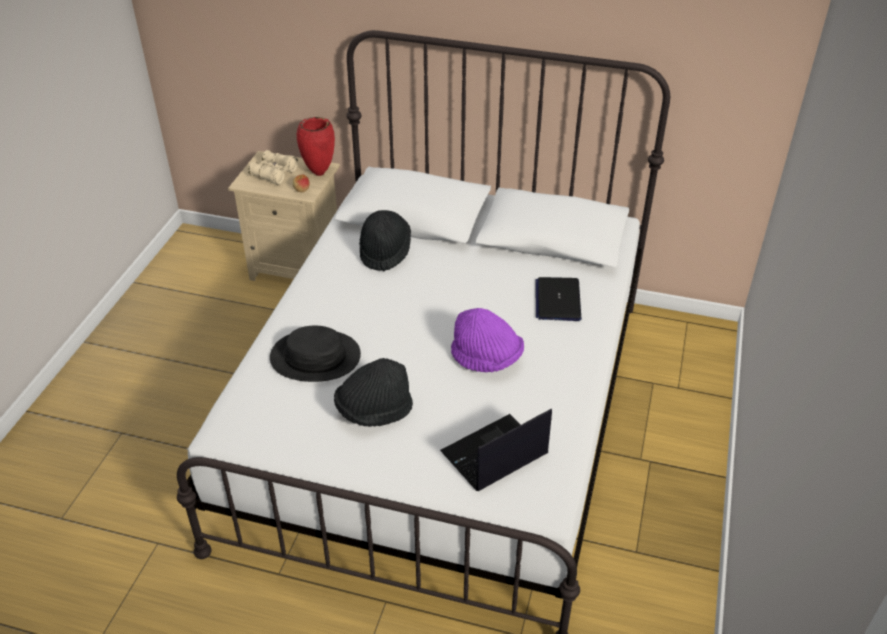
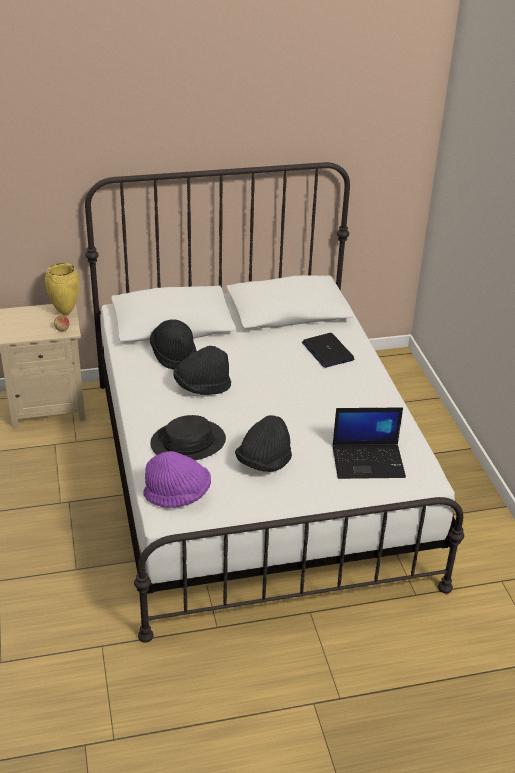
camera: 30 degrees left, 5 degrees down
beige binoculars [248,150,298,185] -> none
red vase [297,117,335,176] -> yellow vase [45,263,79,315]
laptop [440,409,552,491] -> laptop turned 120 degrees counterclockwise [332,407,406,479]
purple hat [451,308,524,372] -> purple hat moved to [143,451,211,508]
none -> black hat [173,346,231,395]

